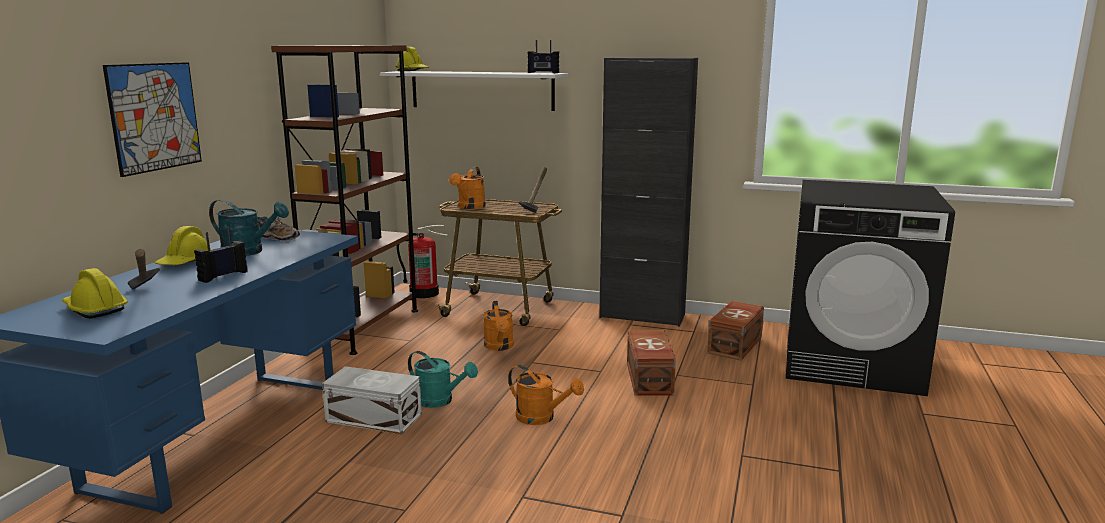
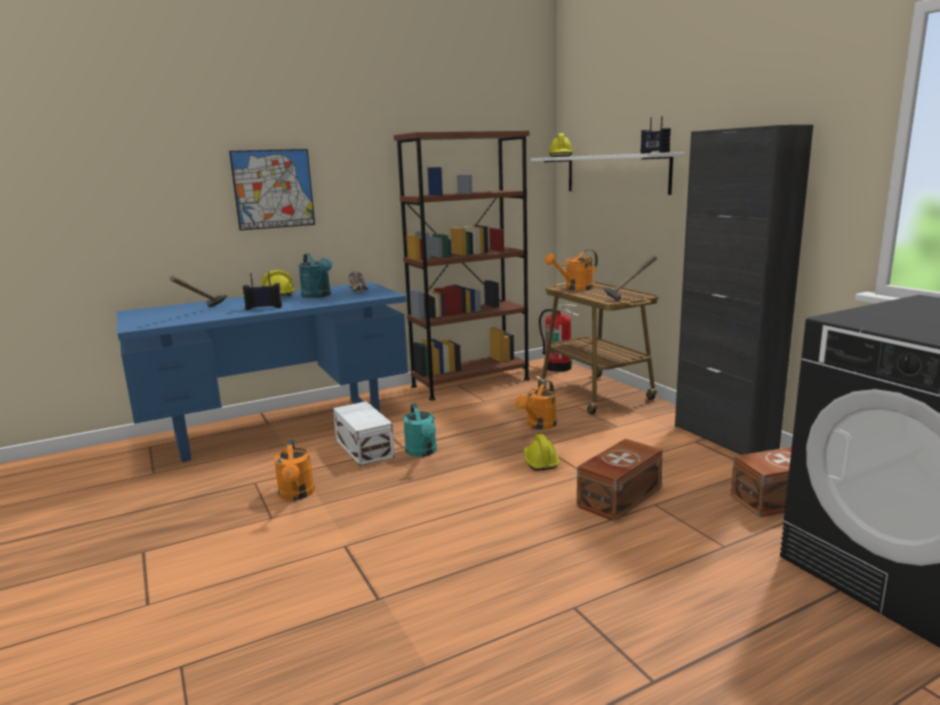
camera: 45 degrees right, 0 degrees up
yellow hard hat [62,268,128,319] -> yellow hard hat moved to [524,434,560,471]
orange watering can [508,365,584,425] -> orange watering can moved to [274,438,315,501]

